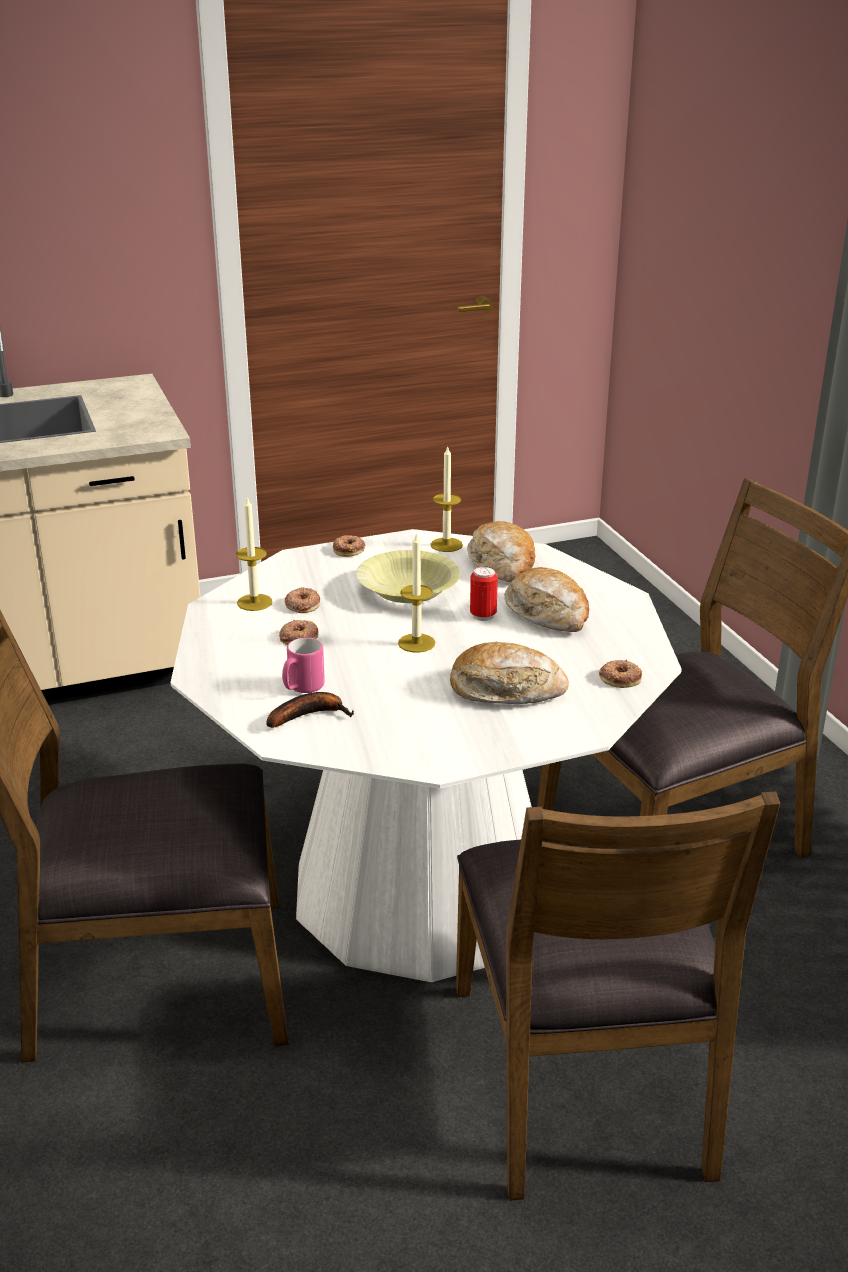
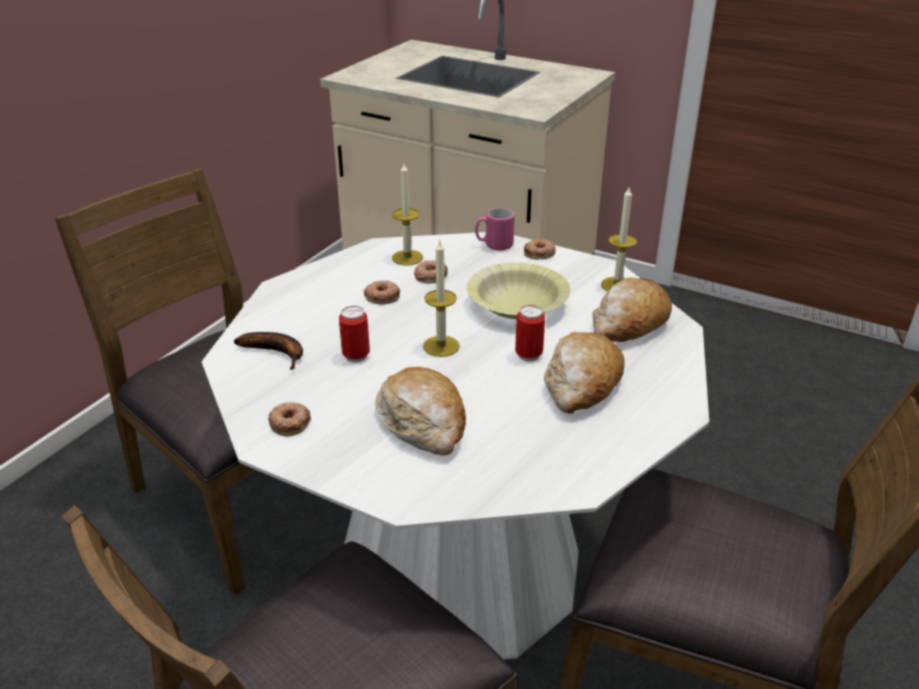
camera: 50 degrees right, 5 degrees up
pink mug [282,638,325,693] -> pink mug moved to [475,208,515,250]
donut [599,660,642,688] -> donut moved to [268,402,311,437]
none -> can [339,306,370,362]

